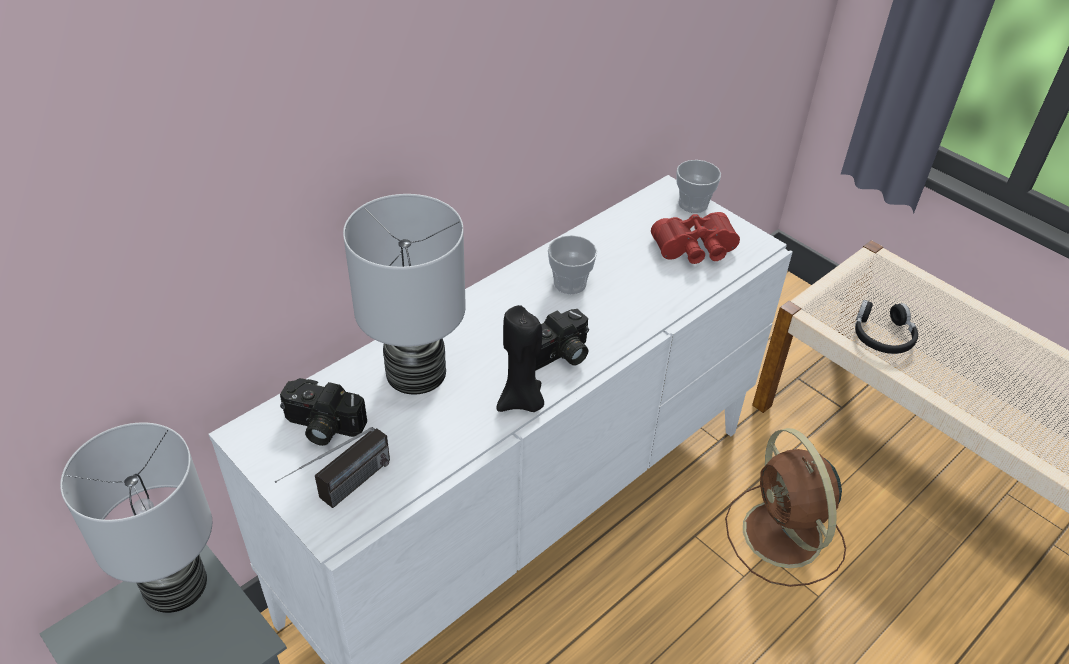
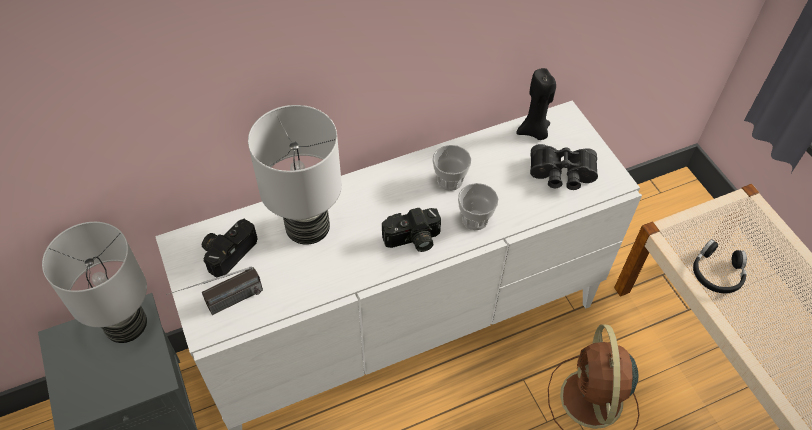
camera: 20 degrees right, 10 degrees up
camera [280,378,367,446] -> camera turned 90 degrees clockwise [202,219,257,278]
black candle [497,305,544,412] -> black candle moved to [516,68,556,140]
red binoculars [651,212,740,264] -> black binoculars [530,144,598,190]
cup [677,160,721,213] -> cup moved to [458,183,499,230]

